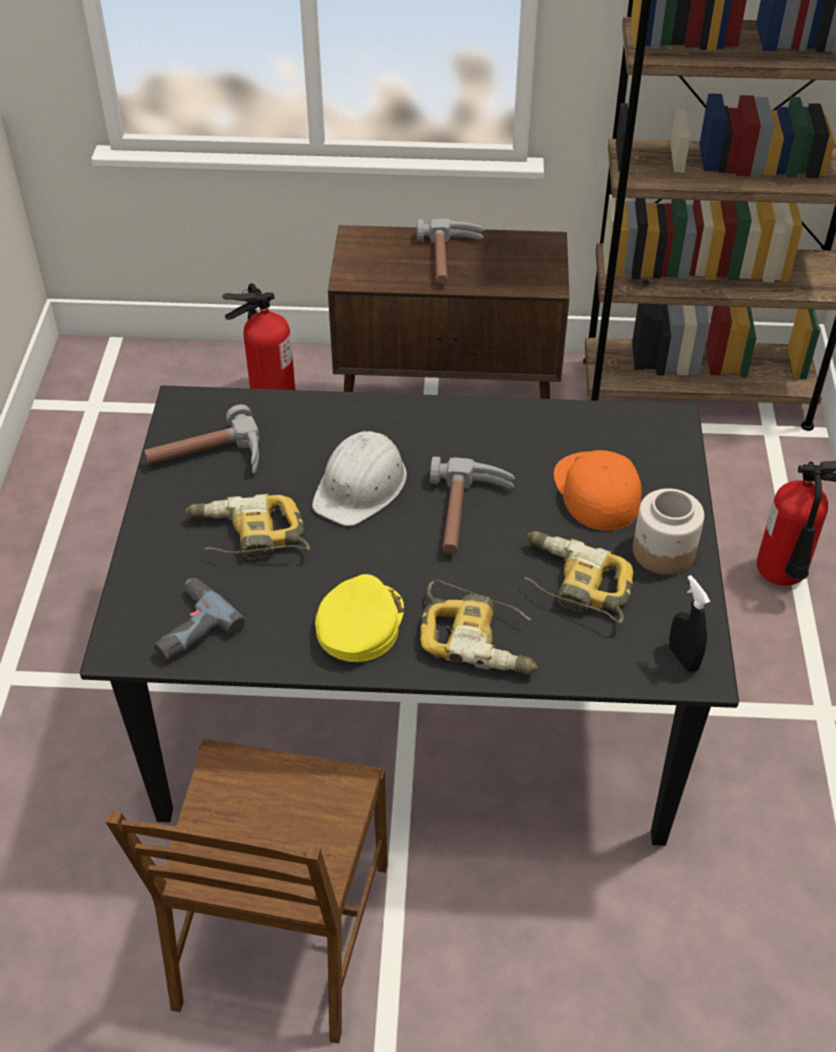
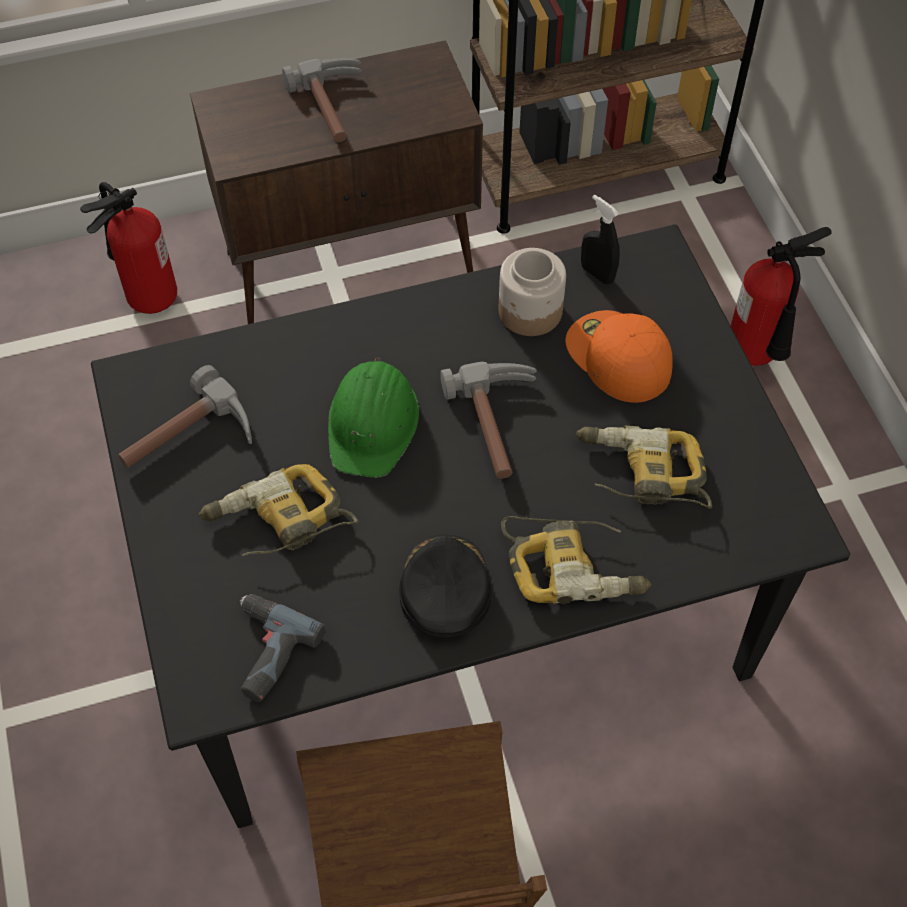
camera: 20 degrees left, 10 degrees up
white hard hat [312,431,407,526] -> green hard hat [328,357,419,478]
yellow cap [315,574,404,662] -> black cap [399,535,492,638]
jar [633,489,704,575] -> jar moved to [499,248,566,336]
black spray bottle [669,575,710,672] -> black spray bottle moved to [581,195,620,284]

